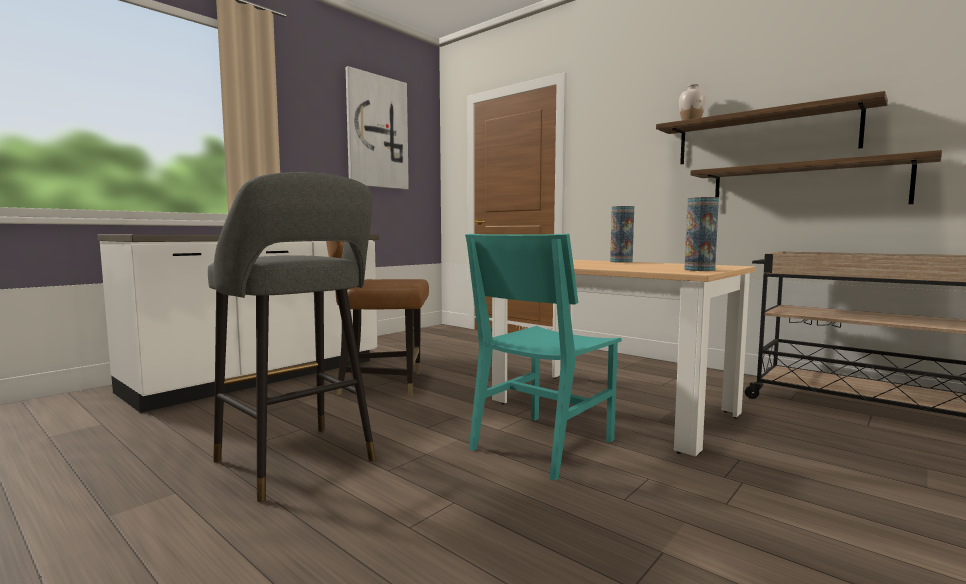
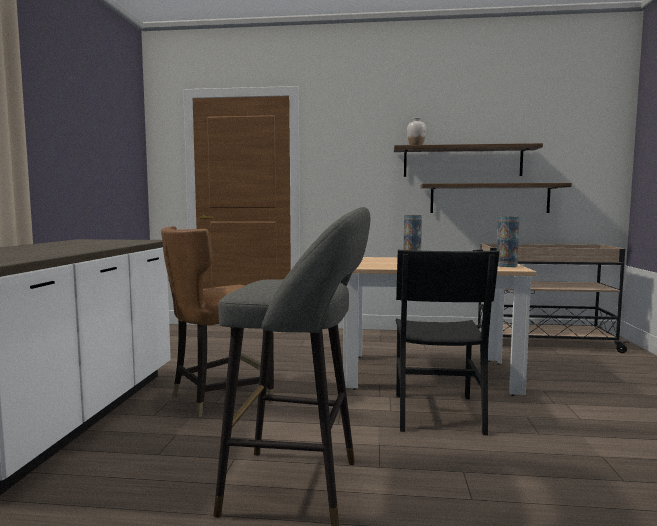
camera: 35 degrees left, 0 degrees up
picture [346,66,409,189] -> none
turquoise chair [465,234,622,481] -> black chair [396,250,499,435]

